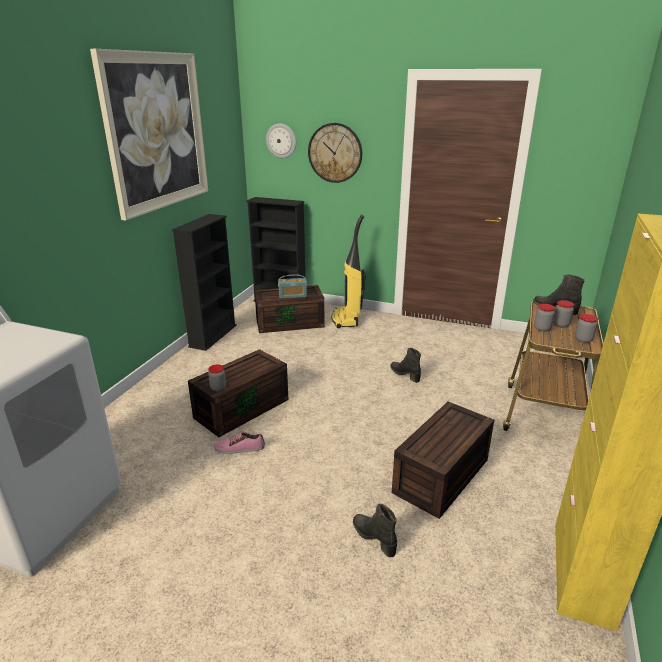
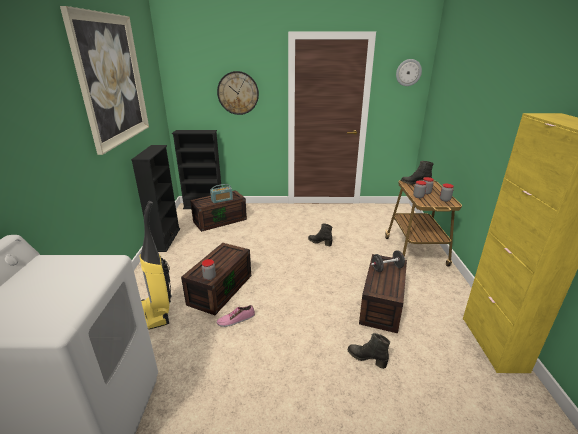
camera: 20 degrees left, 0 degrees up
wall clock [266,123,296,158] -> wall clock moved to [396,59,422,86]
vacuum cleaner [331,214,366,328] -> vacuum cleaner moved to [140,201,172,330]
none -> black dumbbell [371,250,405,272]

